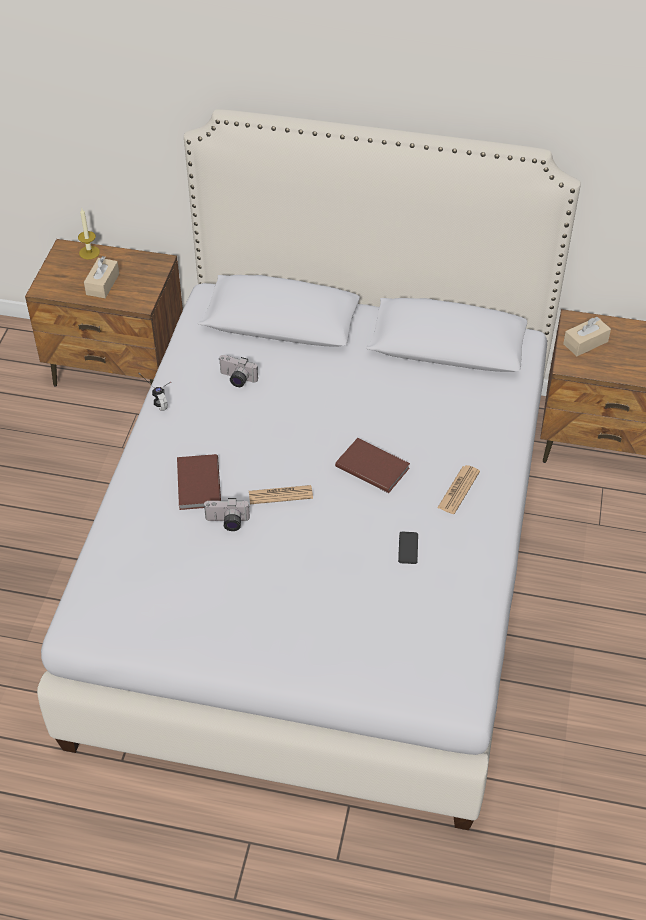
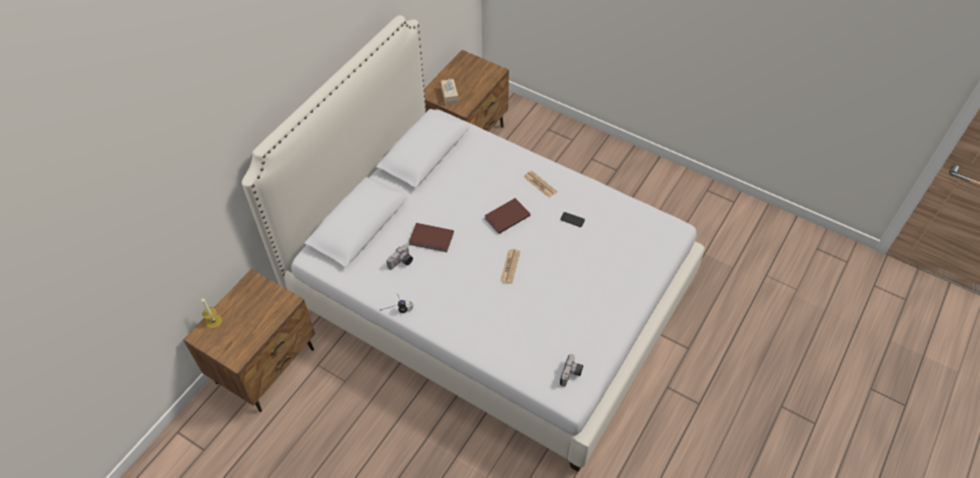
camera: 70 degrees left, 5 degrees up
beige tissue box [84,256,119,298] -> none
brown book [177,454,221,510] -> brown book moved to [409,223,454,252]
camera [203,498,250,531] -> camera moved to [560,354,583,387]

